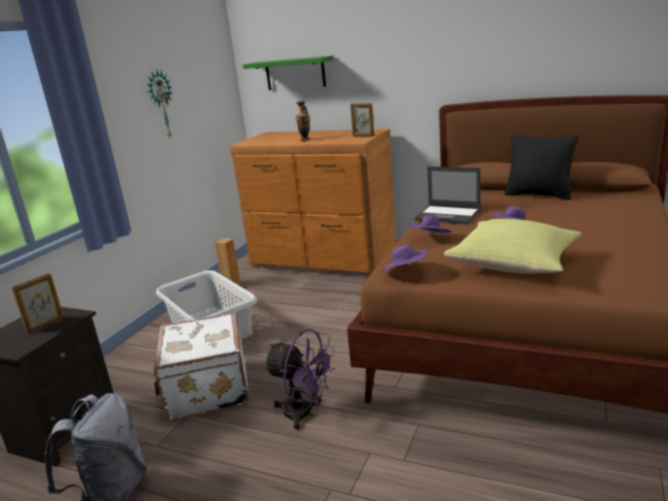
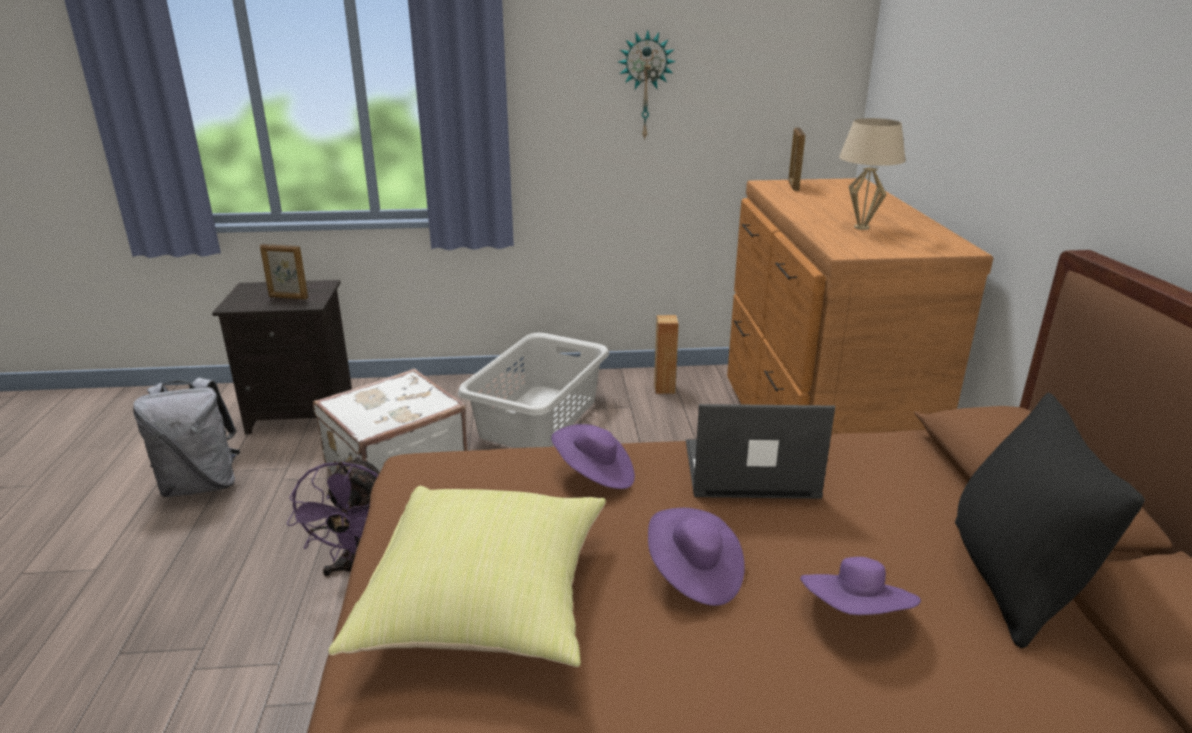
camera: 60 degrees right, 5 degrees up
green shelf [243,56,333,90] -> none
vase [296,101,310,141] -> none
picture frame [350,103,374,137] -> picture frame moved to [788,128,805,191]
purple hat [381,245,427,272] -> purple hat moved to [800,557,921,615]
laptop [415,167,481,224] -> laptop turned 90 degrees clockwise [686,404,835,499]
none -> beige table lamp [839,118,906,230]

